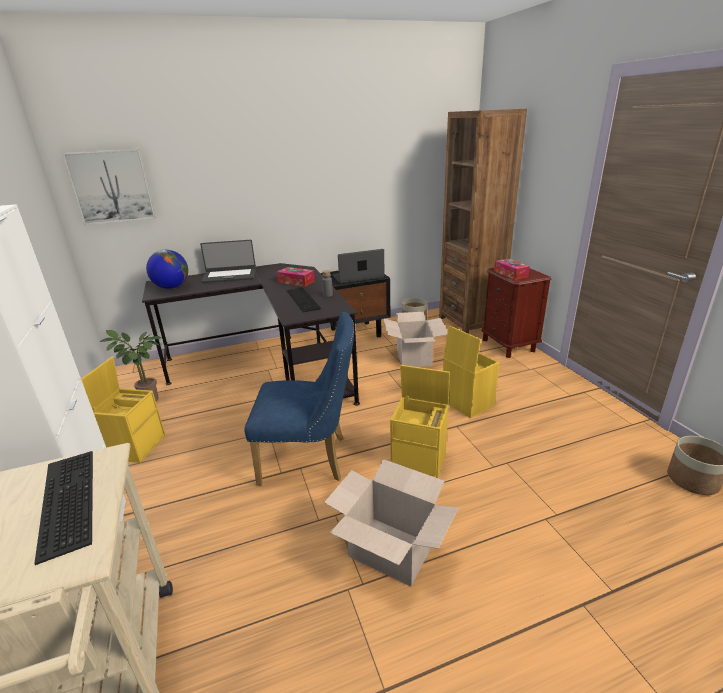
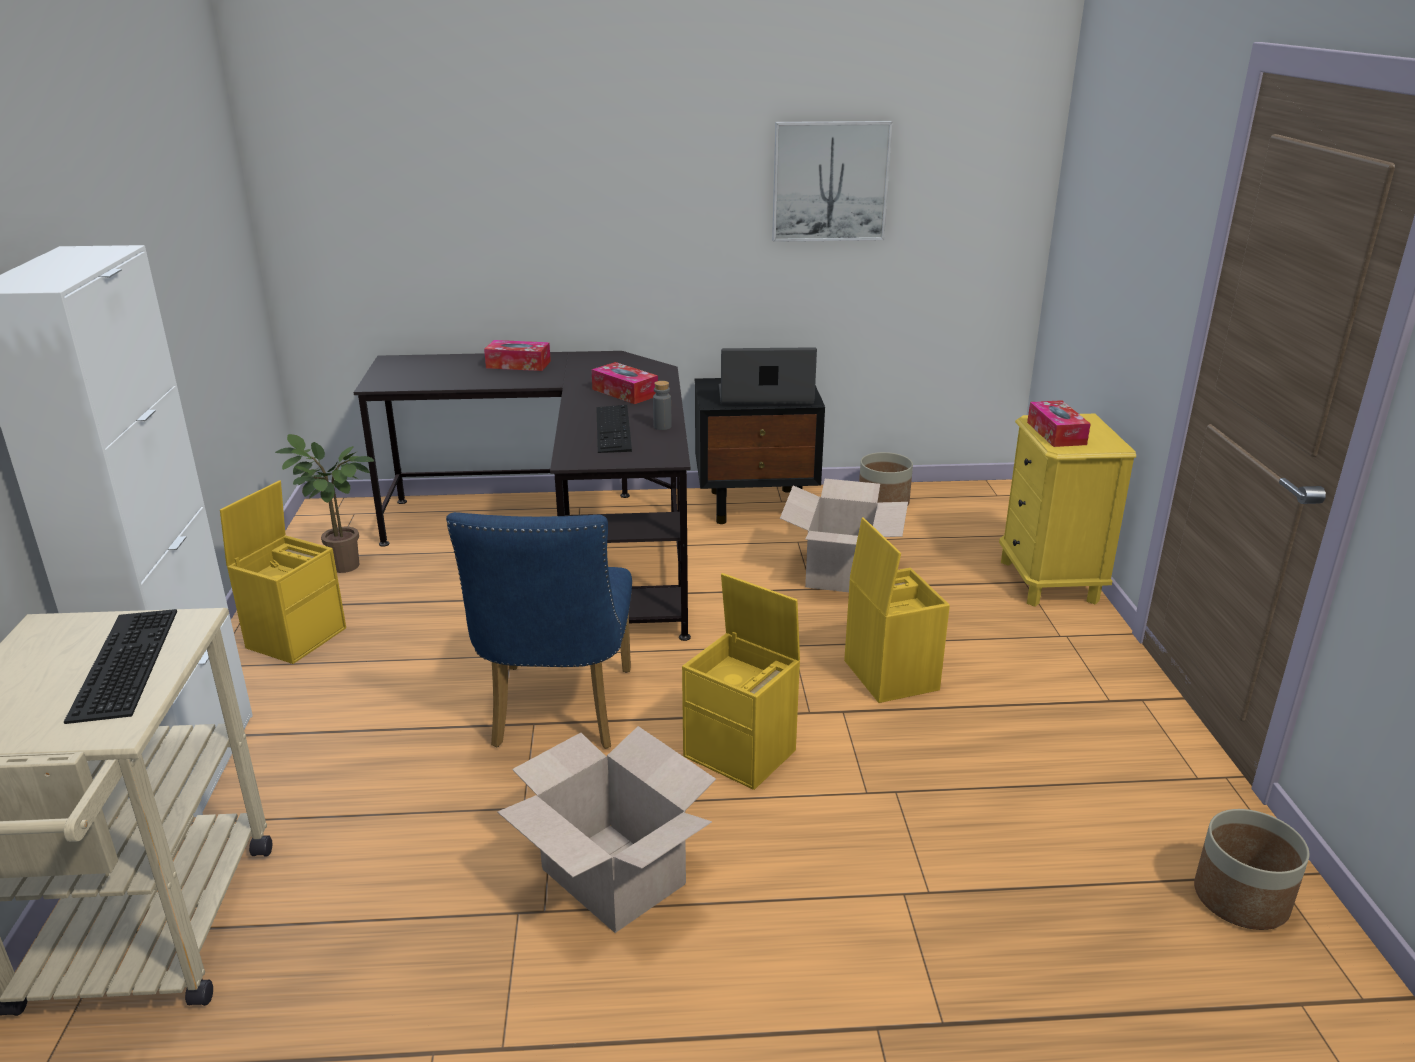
camera: 15 degrees right, 0 degrees up
picture [62,149,156,225] -> picture moved to [772,121,893,242]
globe [146,250,188,289] -> none
laptop [200,240,256,283] -> tissue box [484,340,551,371]
blue chair [244,312,354,486] -> blue chair turned 75 degrees clockwise [446,512,632,749]
brown bookcase [439,109,527,334] -> none
brown nightstand [481,268,552,358] -> yellow nightstand [999,414,1136,607]

